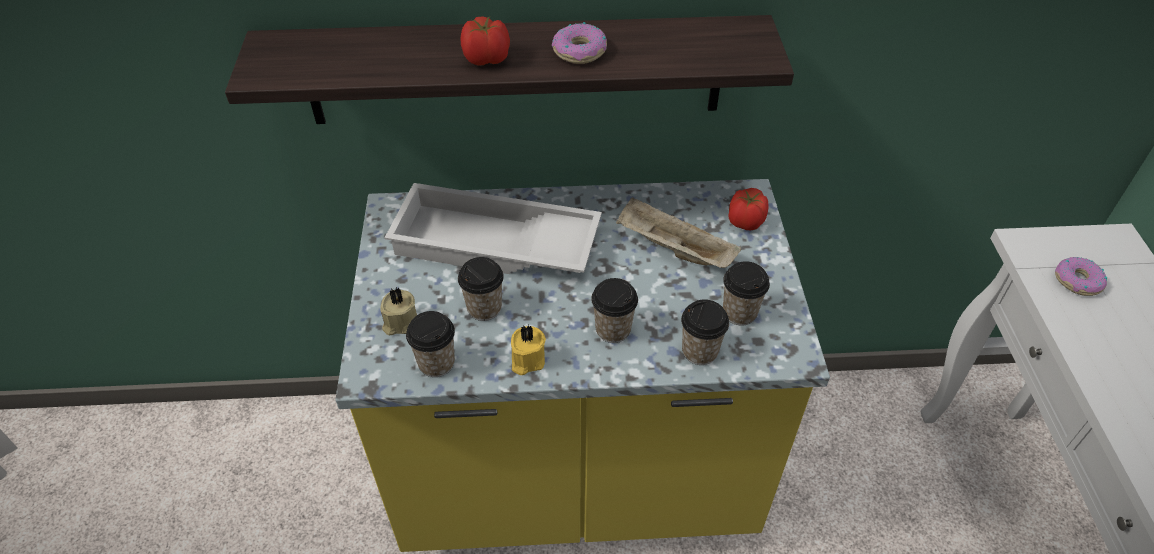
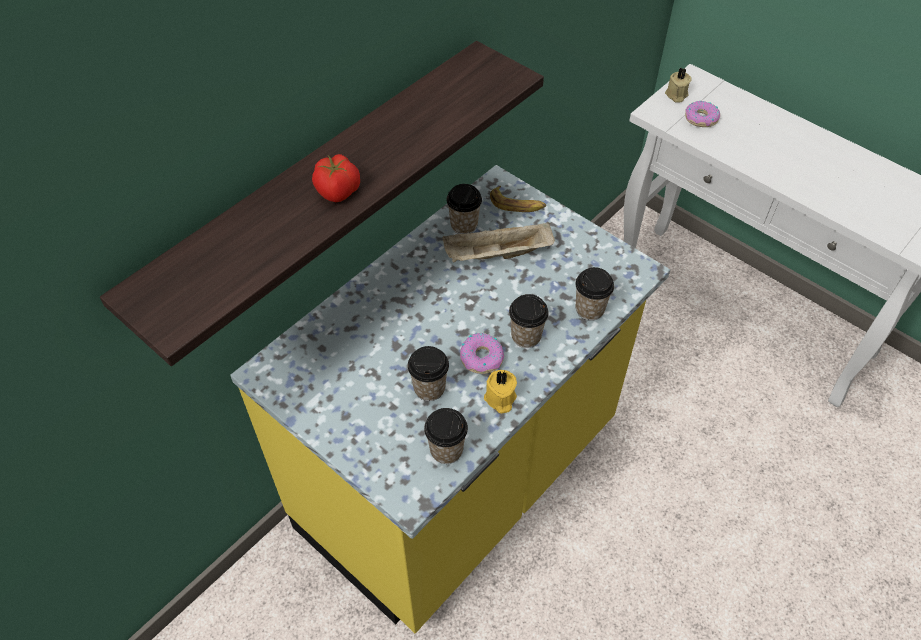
camera: 45 degrees left, 5 degrees up
beige candle [380,287,417,335] -> beige candle moved to [665,68,691,103]
white tray [385,183,602,274] -> none
donut [552,22,607,64] -> donut moved to [460,333,504,374]
cup [723,261,770,326] -> cup moved to [446,184,482,234]
tomato [728,188,768,230] -> banana [490,186,546,212]

